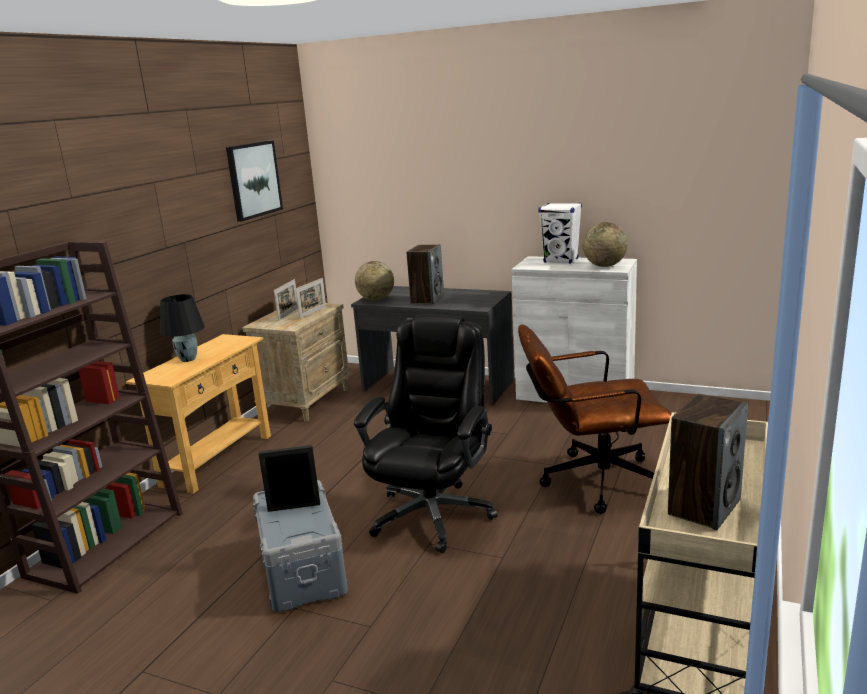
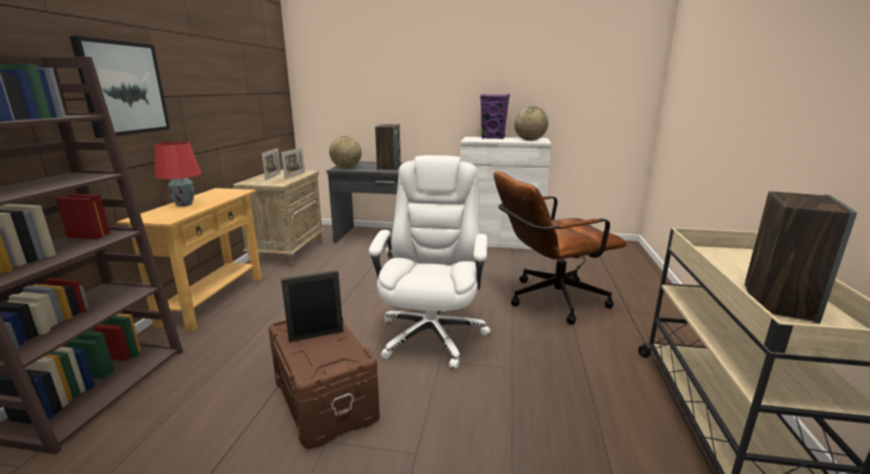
camera: 15 degrees left, 0 degrees up
black table lamp [160,294,205,362] -> red table lamp [154,142,202,206]
picture [226,140,283,222] -> picture moved to [70,36,170,138]
grey storage box [253,480,348,612] -> brown storage box [268,317,380,449]
black office chair [354,314,498,553] -> white office chair [369,155,490,369]
white speaker [538,203,582,263] -> purple speaker [480,94,510,139]

